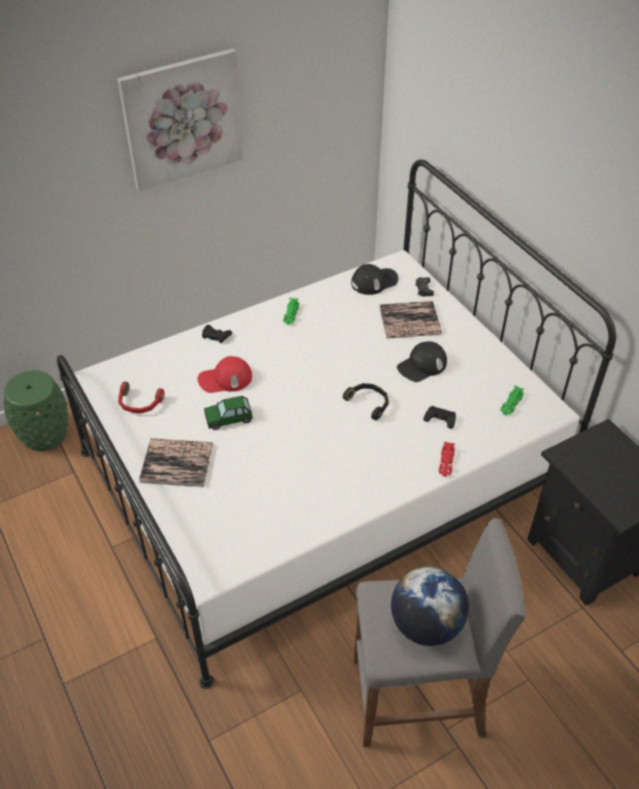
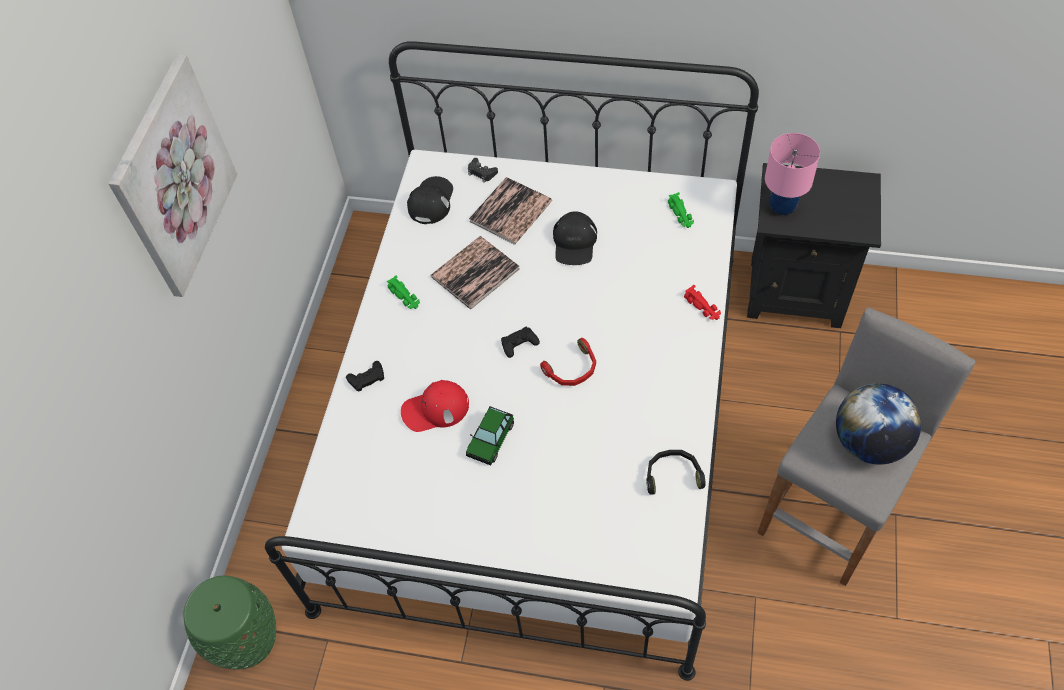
camera: 45 degrees left, 10 degrees up
red headphones [118,382,164,413] -> red headphones moved to [540,338,596,386]
book [139,438,213,487] -> book moved to [431,236,520,310]
red cap [198,356,252,393] -> red cap turned 45 degrees clockwise [401,380,469,432]
black headphones [343,383,389,420] -> black headphones moved to [646,450,706,495]
black game controller [423,406,456,429] -> black game controller moved to [501,327,540,358]
none -> pink table lamp [765,133,820,215]

